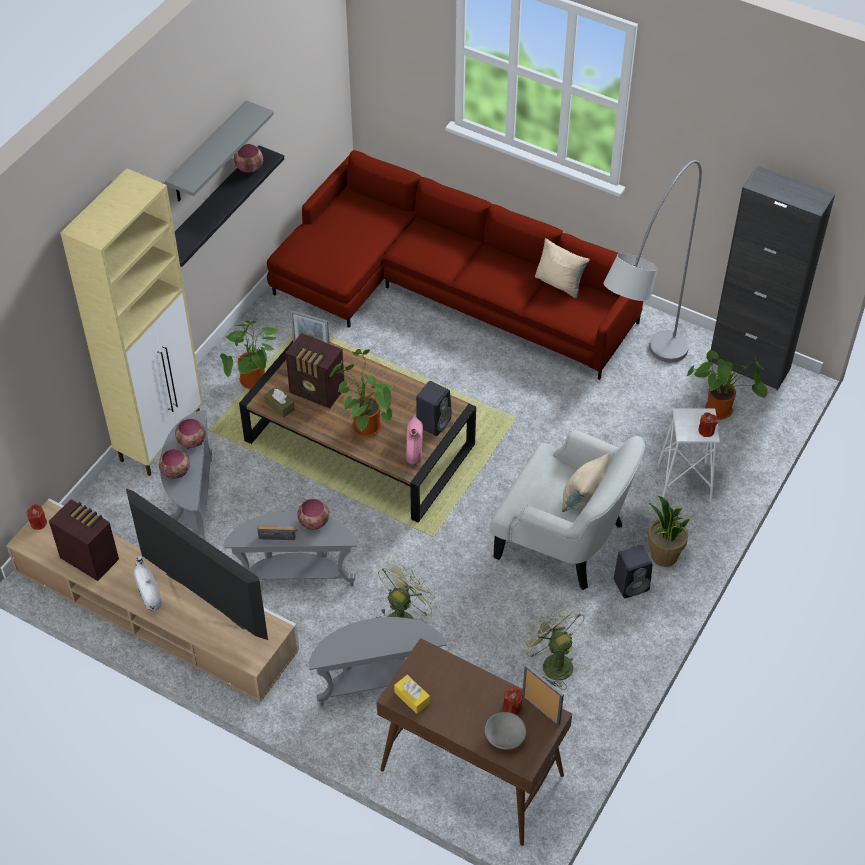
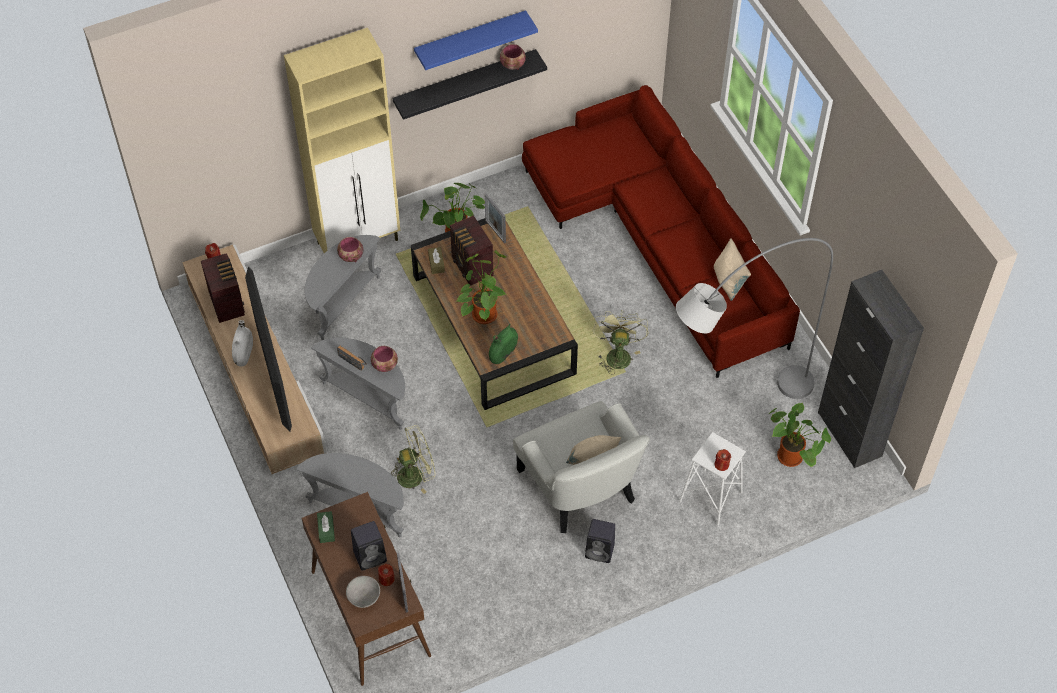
camera: 35 degrees right, 5 degrees up
bowl [159,449,190,479] -> none
grey shelf [165,100,274,201] -> blue shelf [414,10,538,70]
yellow tissue box [394,675,430,714] -> green tissue box [317,511,335,543]
pink vase [406,413,423,465] -> green vase [489,324,518,364]
black speaker [416,381,452,436] -> black speaker moved to [351,521,387,571]
green fan [520,605,585,690] -> green fan moved to [593,310,648,375]
potted plant [648,496,690,567] -> none

